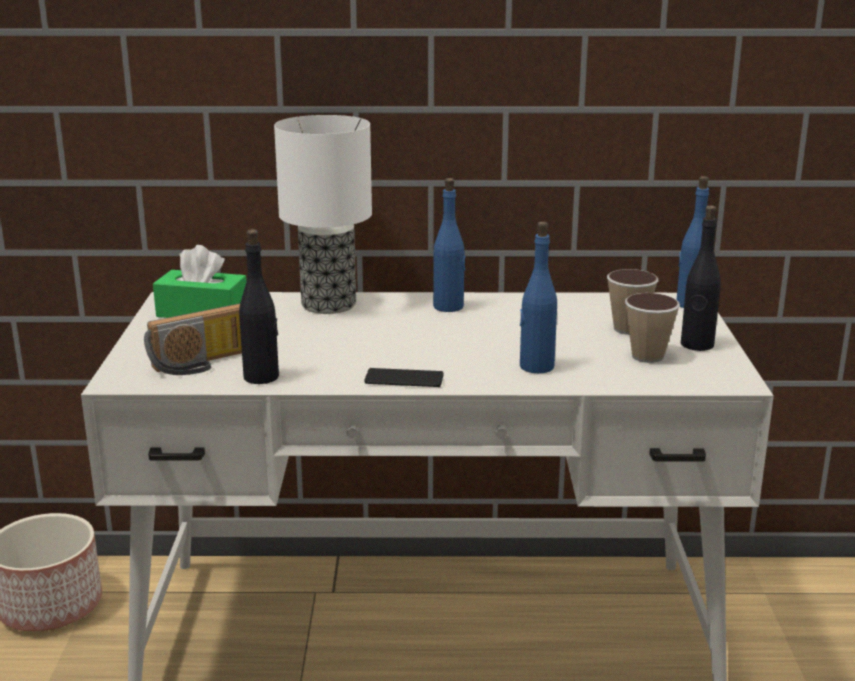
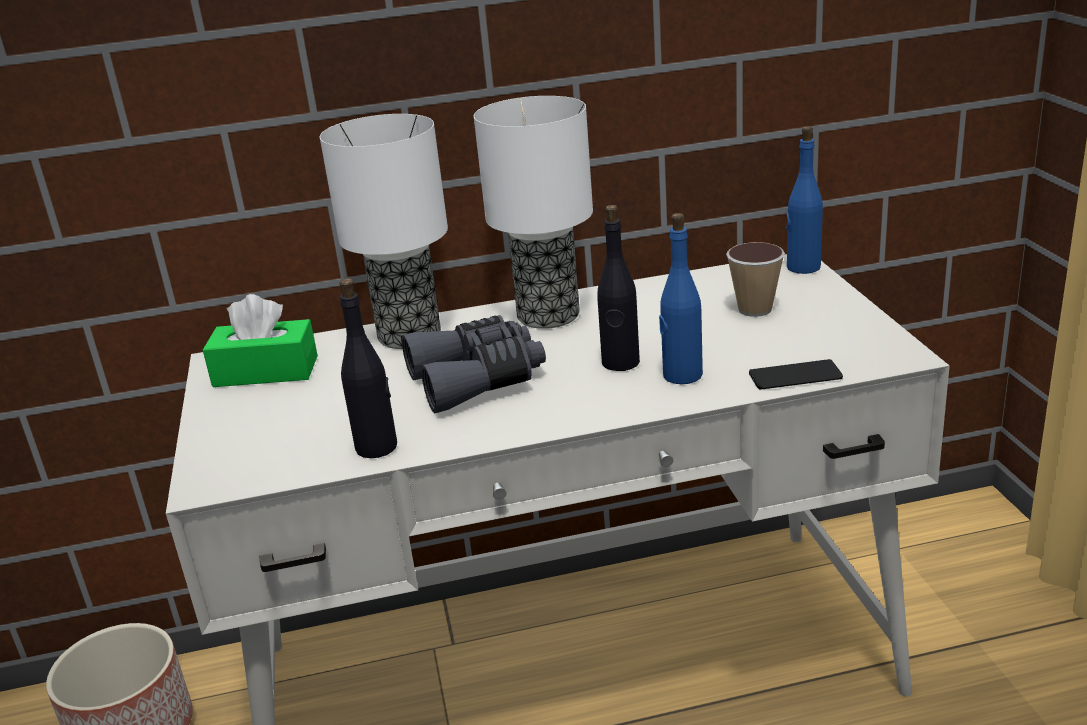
camera: 10 degrees left, 5 degrees up
radio [144,303,242,375] -> none
phone [364,368,444,387] -> phone moved to [749,359,843,390]
blue bottle [433,178,466,312] -> table lamp [474,96,593,329]
cup [625,293,680,363] -> none
black bottle [681,206,721,351] -> black bottle moved to [597,205,640,371]
none -> grey binoculars [402,315,546,413]

